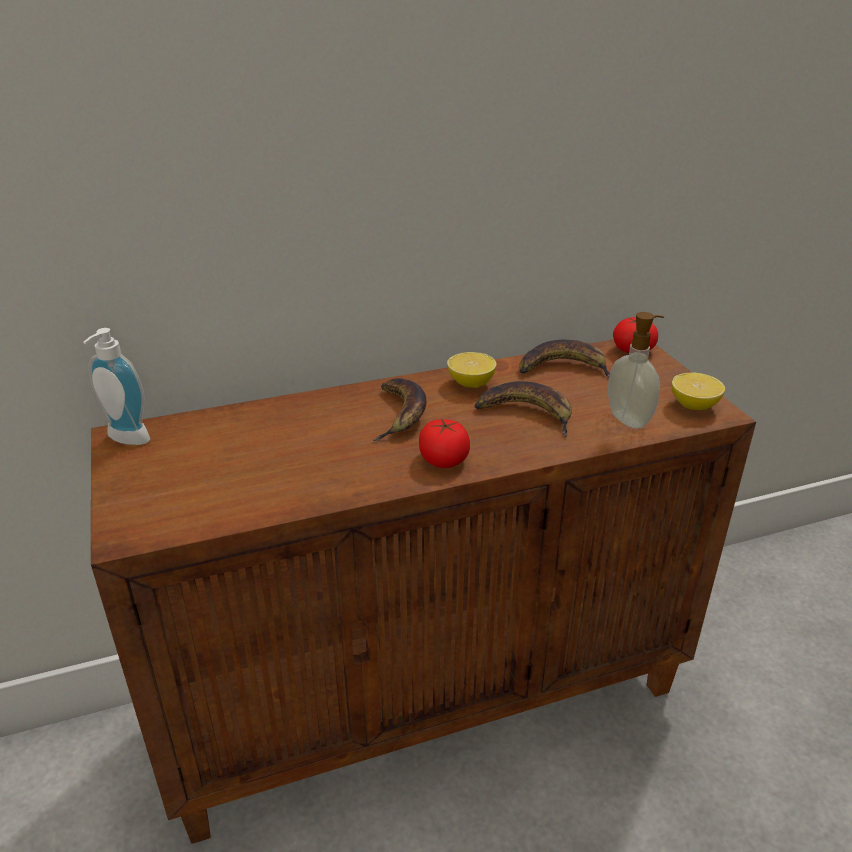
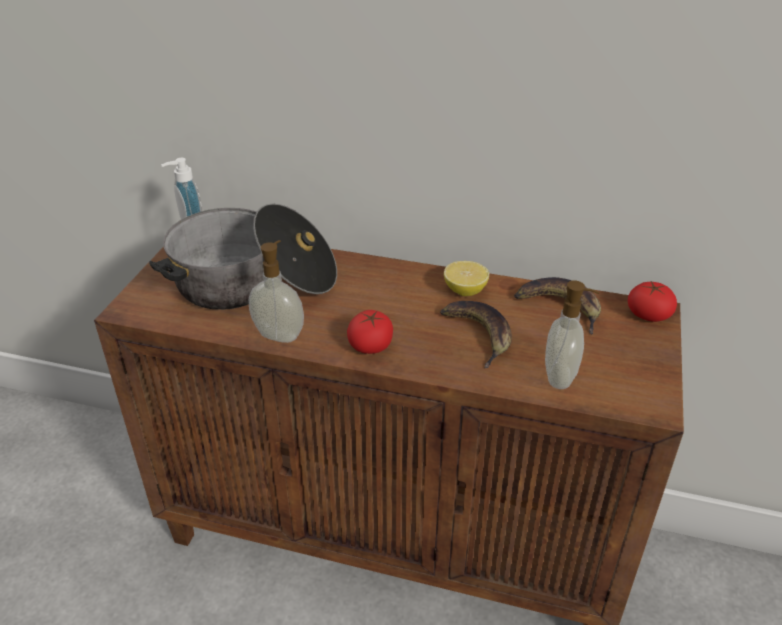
camera: 35 degrees right, 5 degrees up
banana [373,378,426,441] -> none
lemon [672,373,725,410] -> none
none -> cooking pot [149,203,337,310]
none -> soap dispenser [249,240,304,343]

